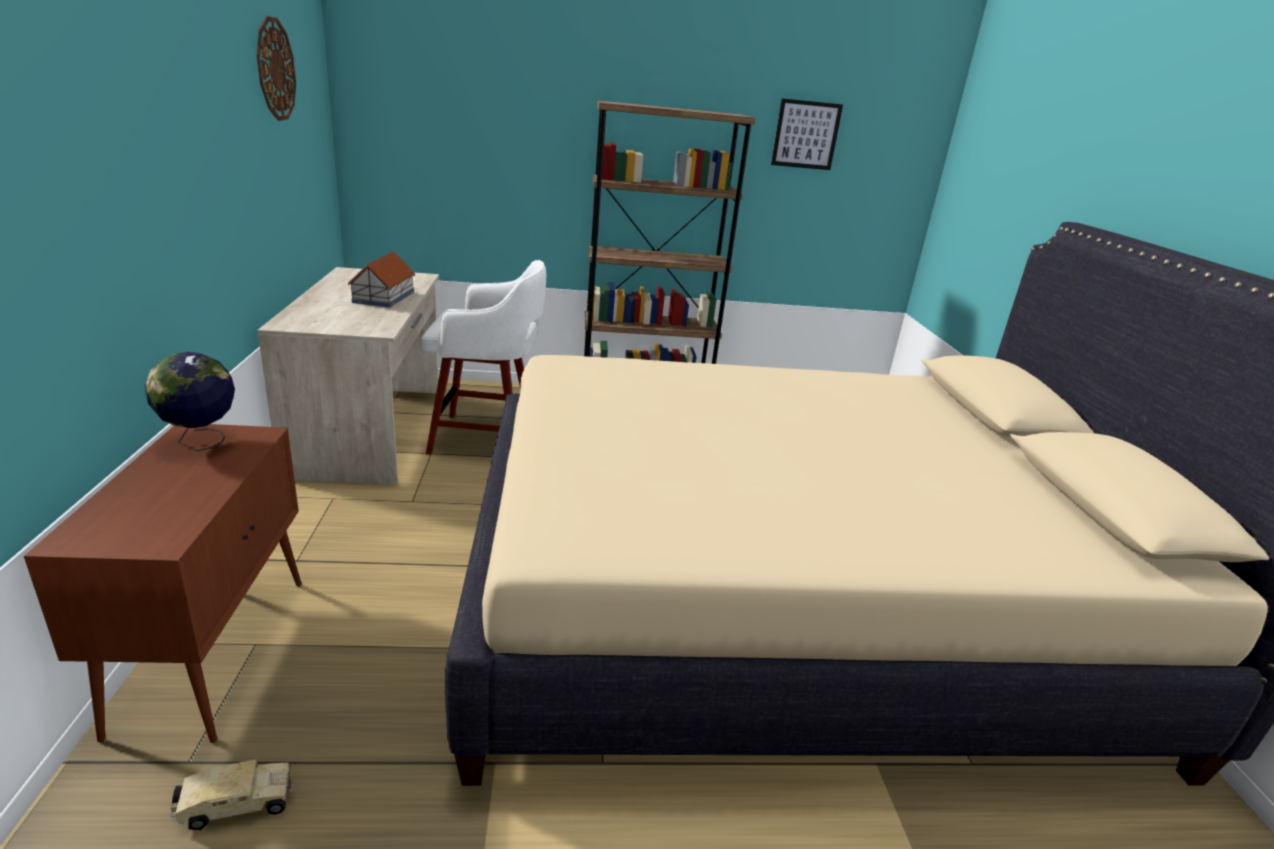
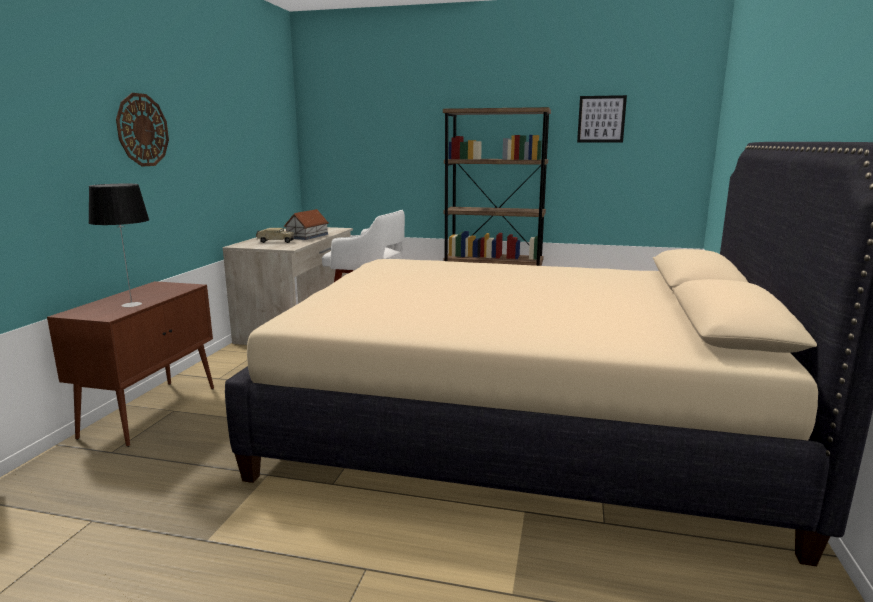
camera: 20 degrees right, 10 degrees down
globe [145,352,235,451] -> none
toy truck [171,757,292,830] -> toy truck moved to [256,228,294,243]
wall clock [257,16,296,121] -> wall clock moved to [116,93,169,167]
none -> table lamp [89,184,149,307]

